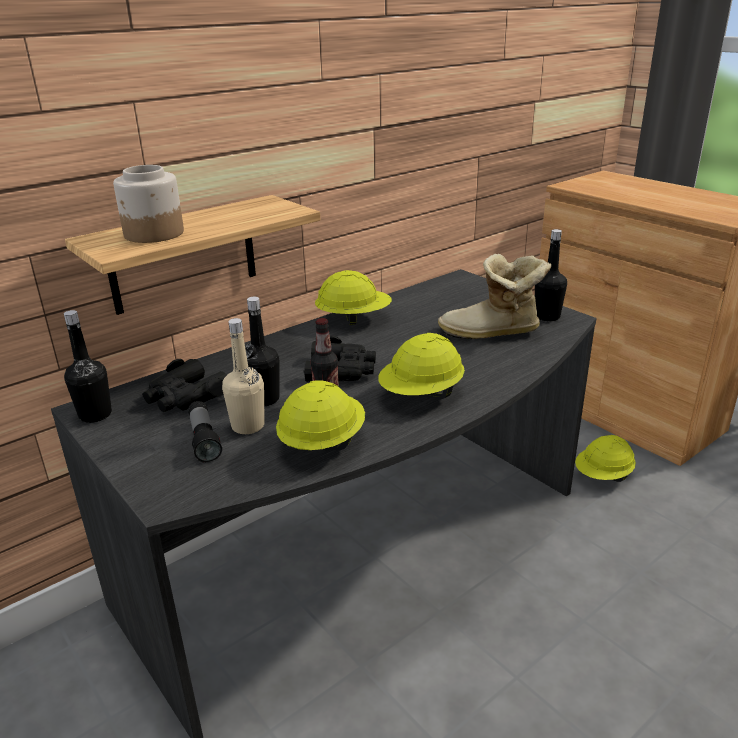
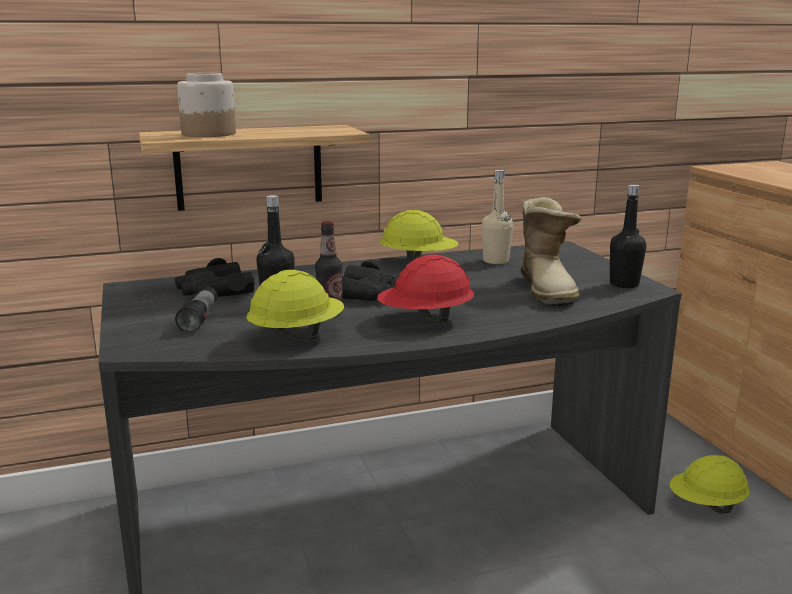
camera: 20 degrees right, 10 degrees down
black bottle [64,310,112,423] -> none
beige bottle [222,318,265,434] -> beige bottle moved to [481,170,514,264]
yellow hard hat [378,333,465,400] -> red hard hat [377,254,474,324]
boot [438,254,551,339] -> boot turned 120 degrees counterclockwise [521,197,581,307]

